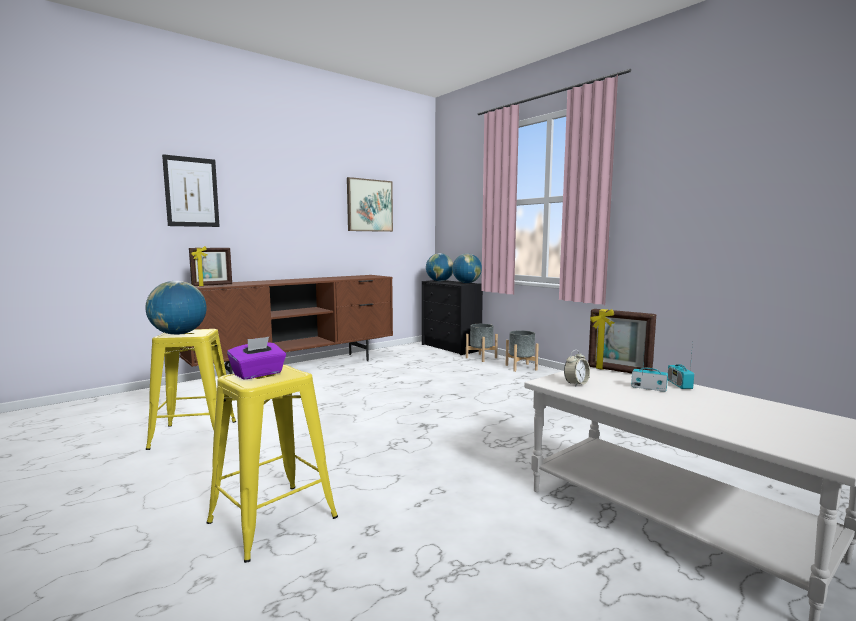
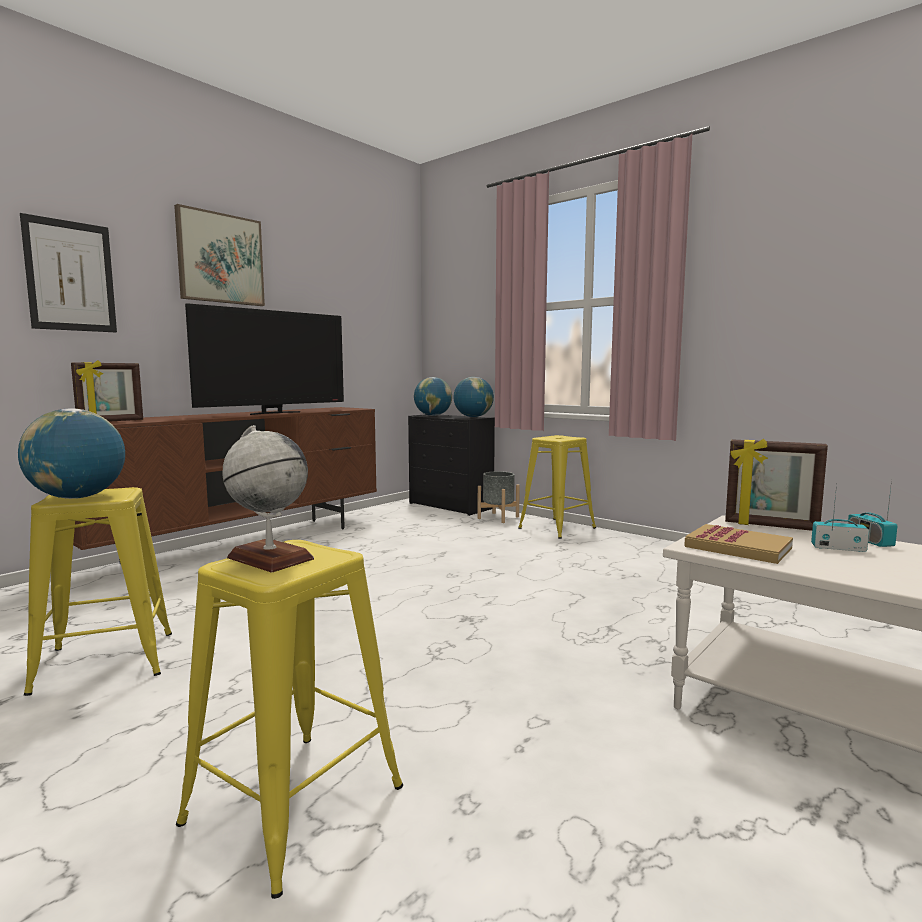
camera: 10 degrees left, 0 degrees up
purple tissue box [227,337,286,380] -> globe [222,425,314,572]
picture [347,177,393,232] -> picture moved to [174,204,265,306]
grey planter [506,330,539,372] -> yellow stool [518,435,596,539]
alarm clock [564,350,590,386] -> book [684,524,793,564]
none -> television [185,303,344,415]

